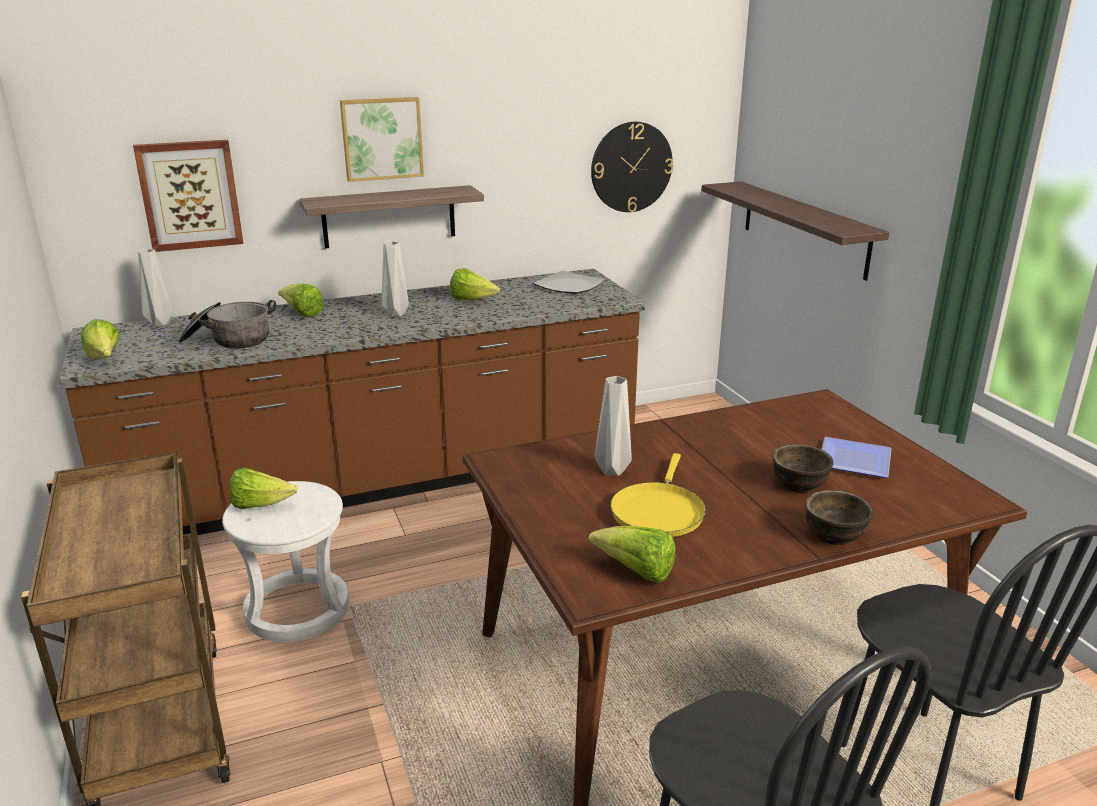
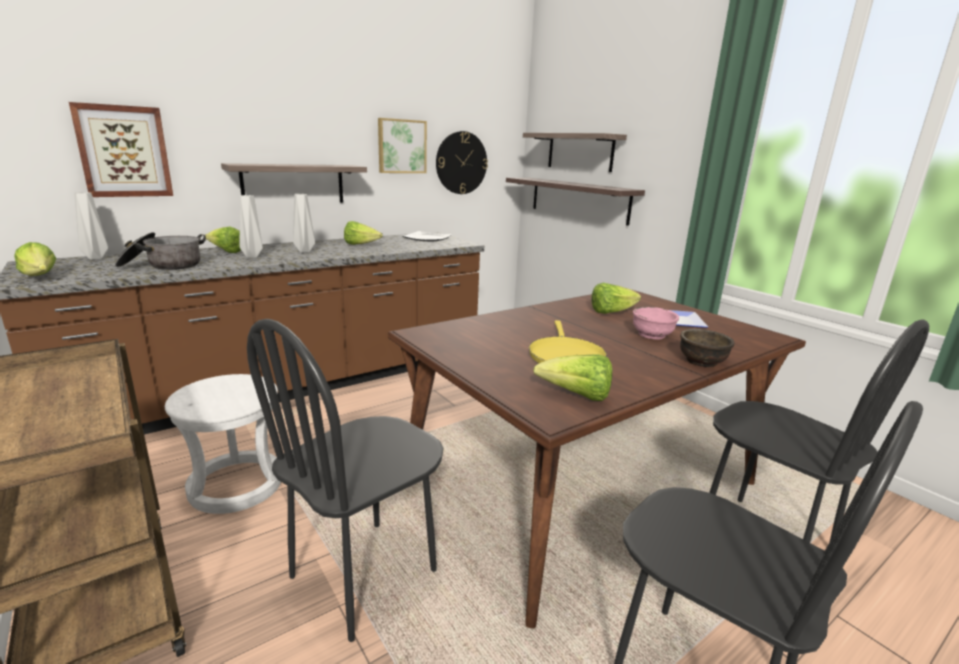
camera: 15 degrees left, 5 degrees down
lettuce [229,468,298,509] -> lettuce moved to [591,283,641,314]
picture [340,97,424,182] -> picture moved to [378,118,427,173]
grey vase [595,376,632,476] -> grey vase moved to [239,195,263,258]
brown bowl [773,444,833,493] -> pink bowl [633,307,679,339]
none -> black chair [247,319,444,642]
none -> shelf [523,133,627,172]

